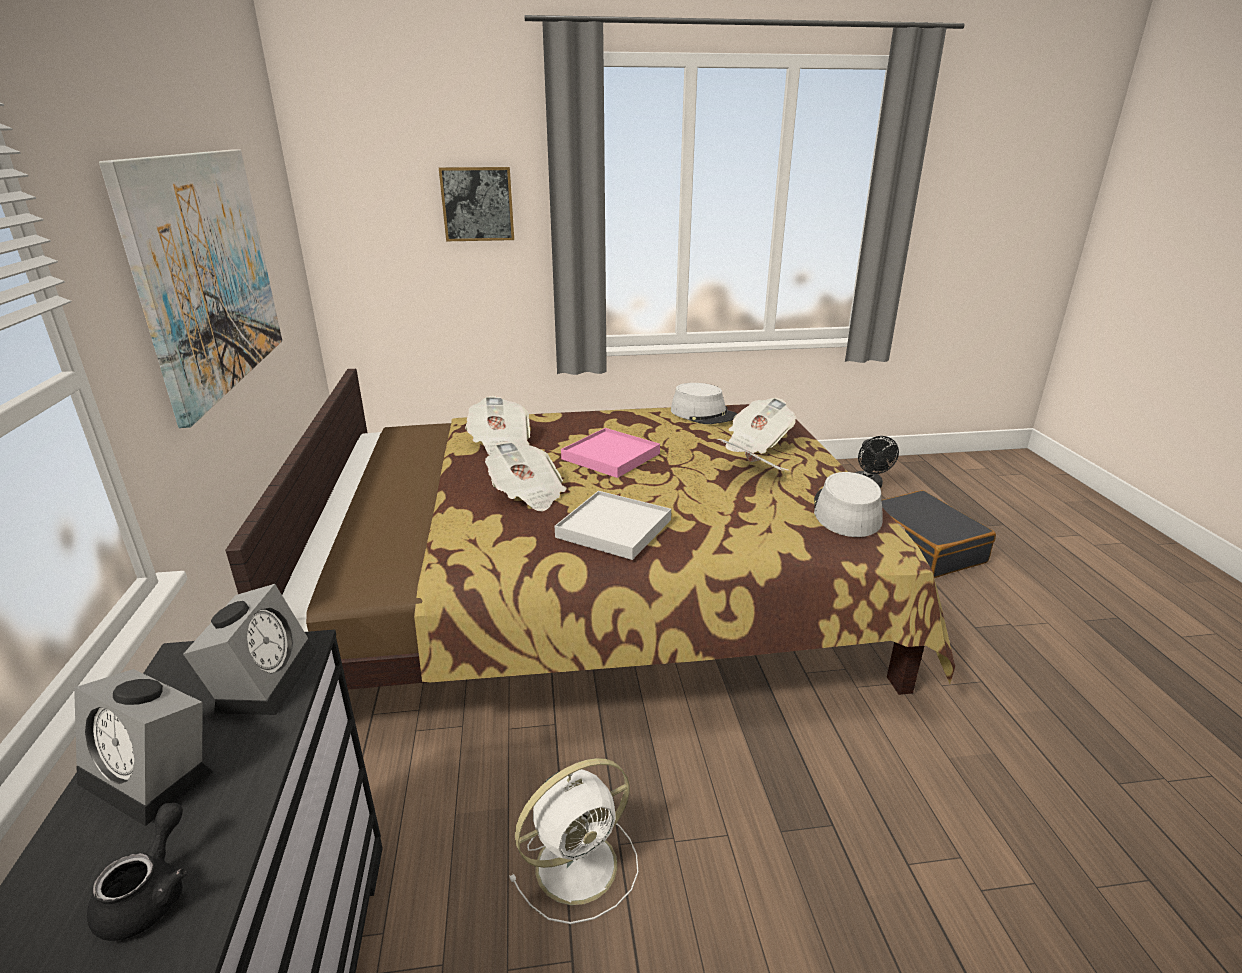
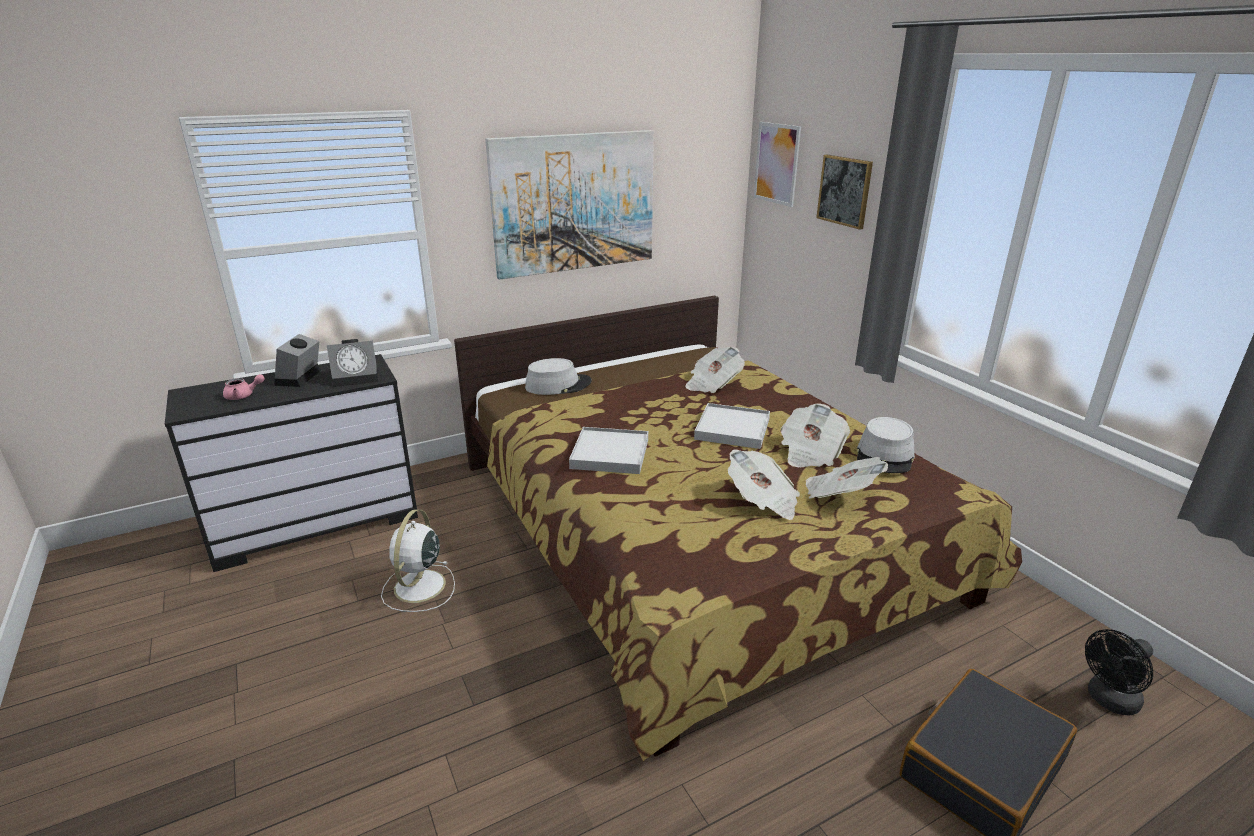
camera: 70 degrees right, 0 degrees up
black teapot [87,803,187,941] -> pink teapot [223,374,265,400]
newspaper [485,441,566,511] -> newspaper moved to [781,403,850,467]
white fan [509,758,638,924] -> white fan turned 60 degrees clockwise [381,509,455,612]
pink tray [561,428,660,478] -> white tray [694,403,770,449]
grey hat [814,472,882,537] -> grey hat moved to [525,358,592,395]
none -> picture [754,122,801,207]

